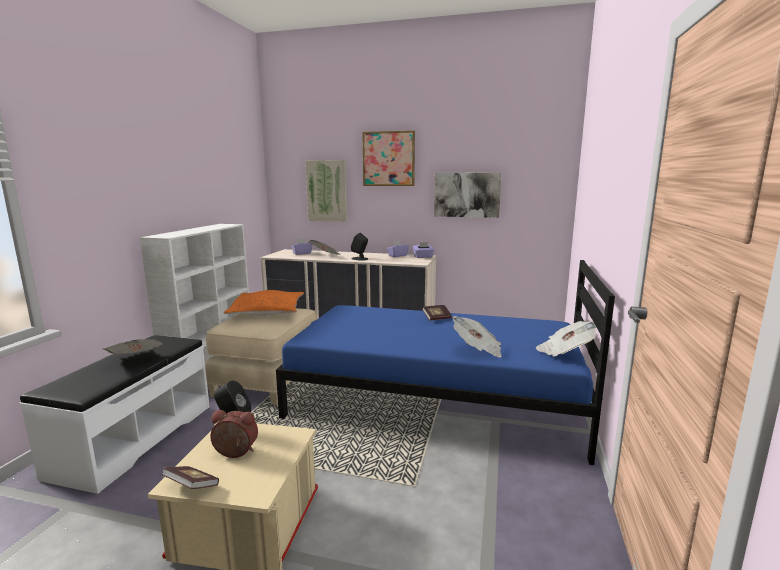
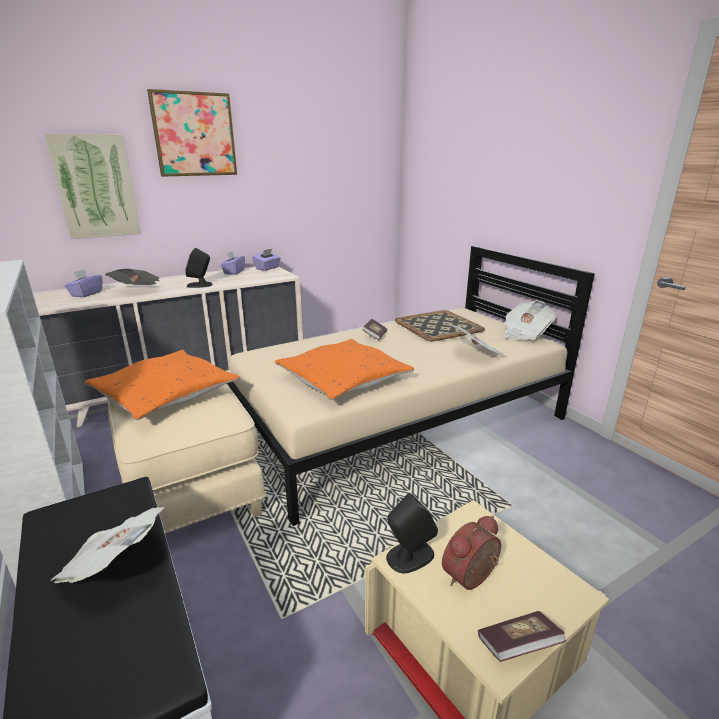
camera: 45 degrees left, 10 degrees up
blue bed [276,260,615,465] -> beige bed [227,246,595,526]
picture [434,173,502,218] -> none
none -> orange pillow [275,339,414,400]
none -> tray [395,310,485,341]

